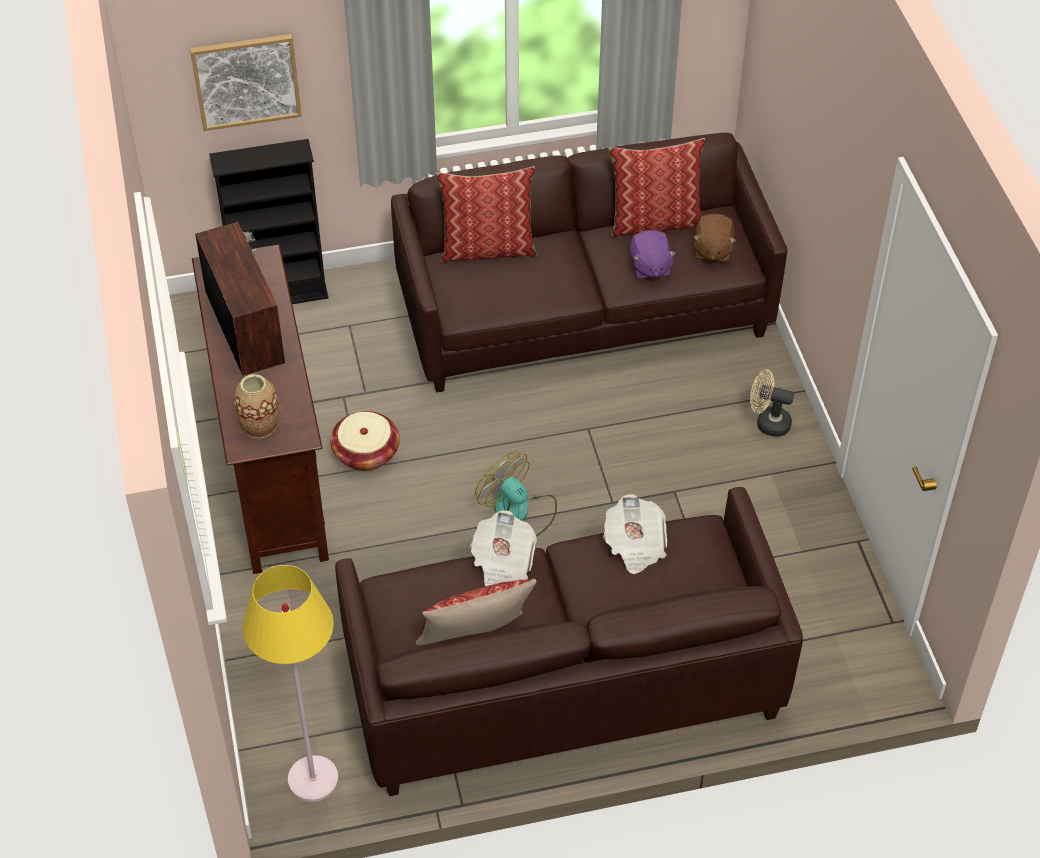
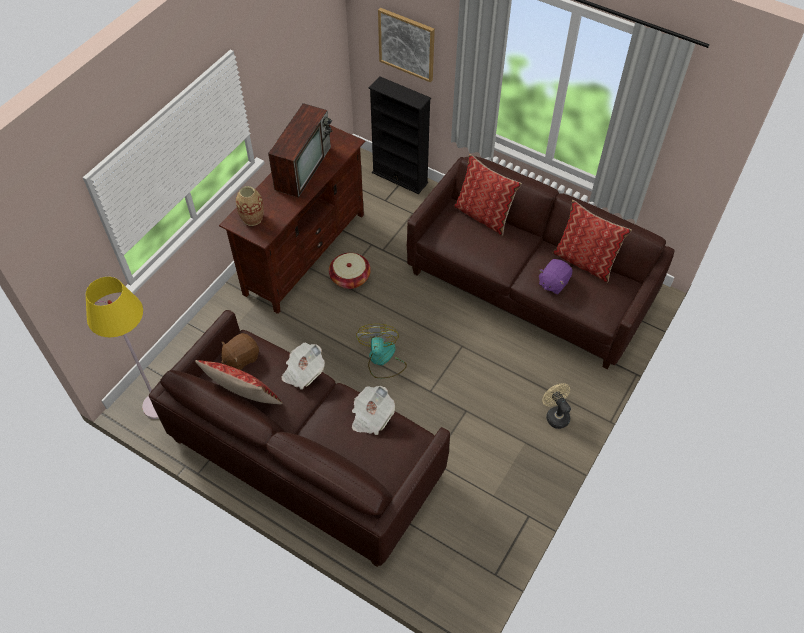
camera: 45 degrees right, 5 degrees up
brown plush toy [693,214,736,263] -> brown plush toy moved to [221,333,259,370]

